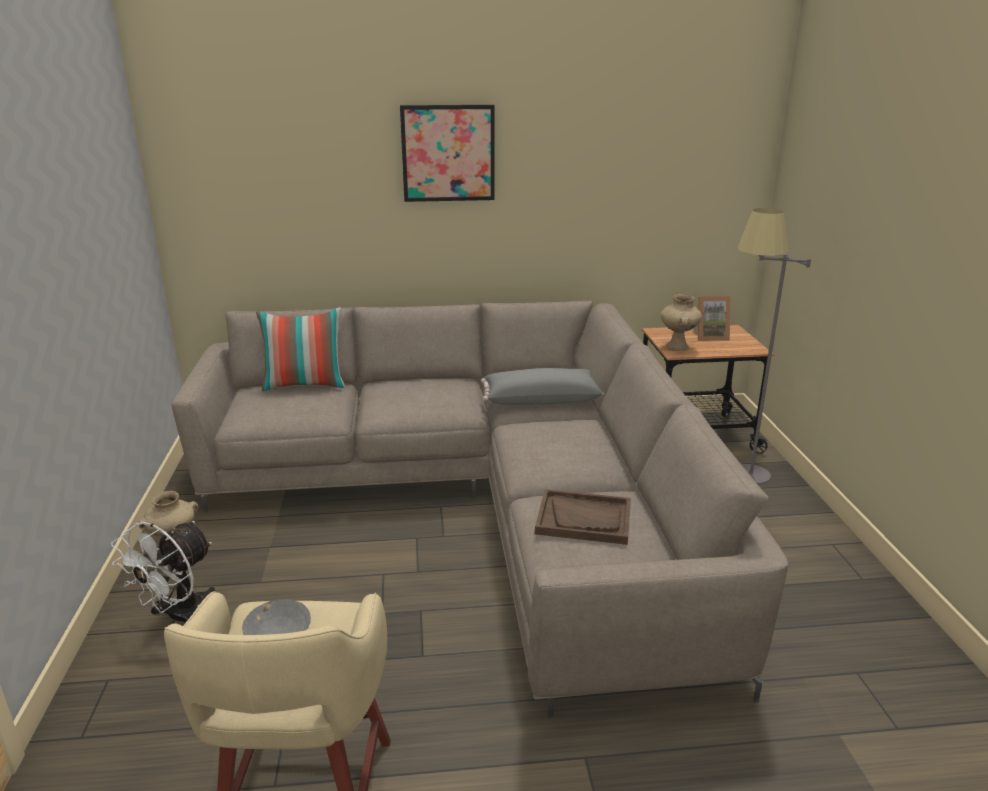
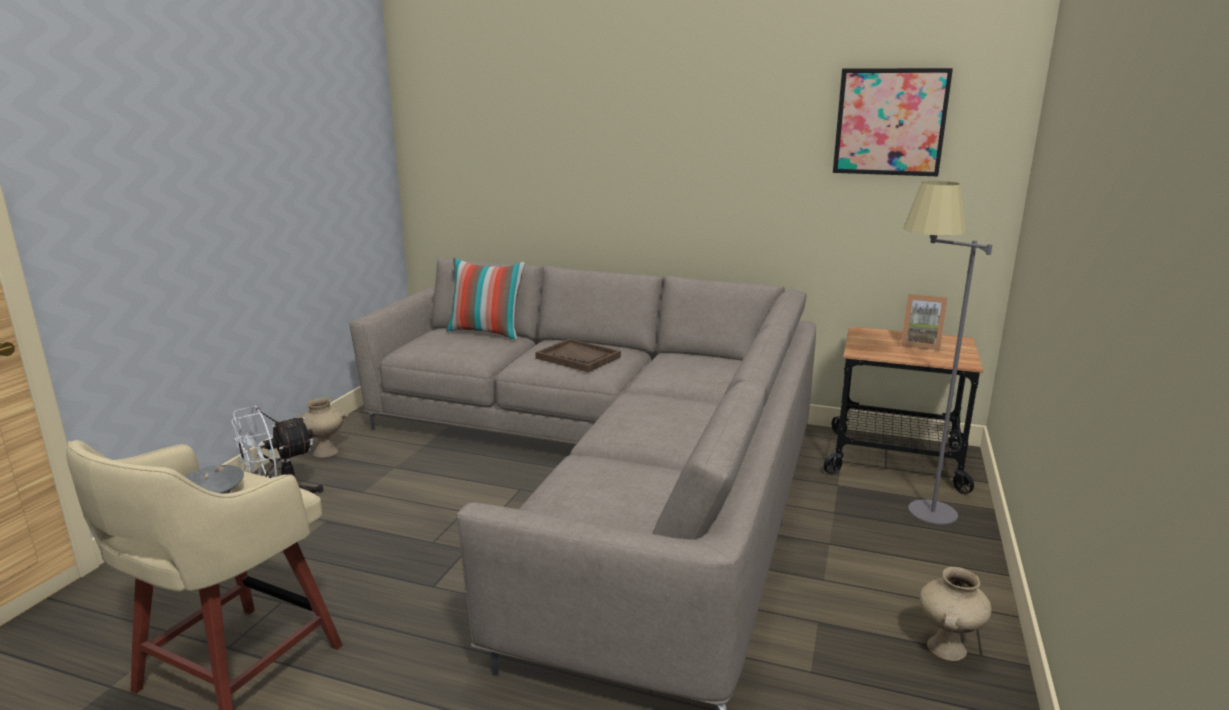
camera: 25 degrees right, 5 degrees down
picture [400,105,494,202] -> picture moved to [833,68,953,177]
grey pillow [481,368,604,405] -> none
brown tray [535,489,631,545] -> brown tray moved to [535,339,621,372]
beige vase [661,294,702,351] -> beige vase moved to [920,567,992,661]

